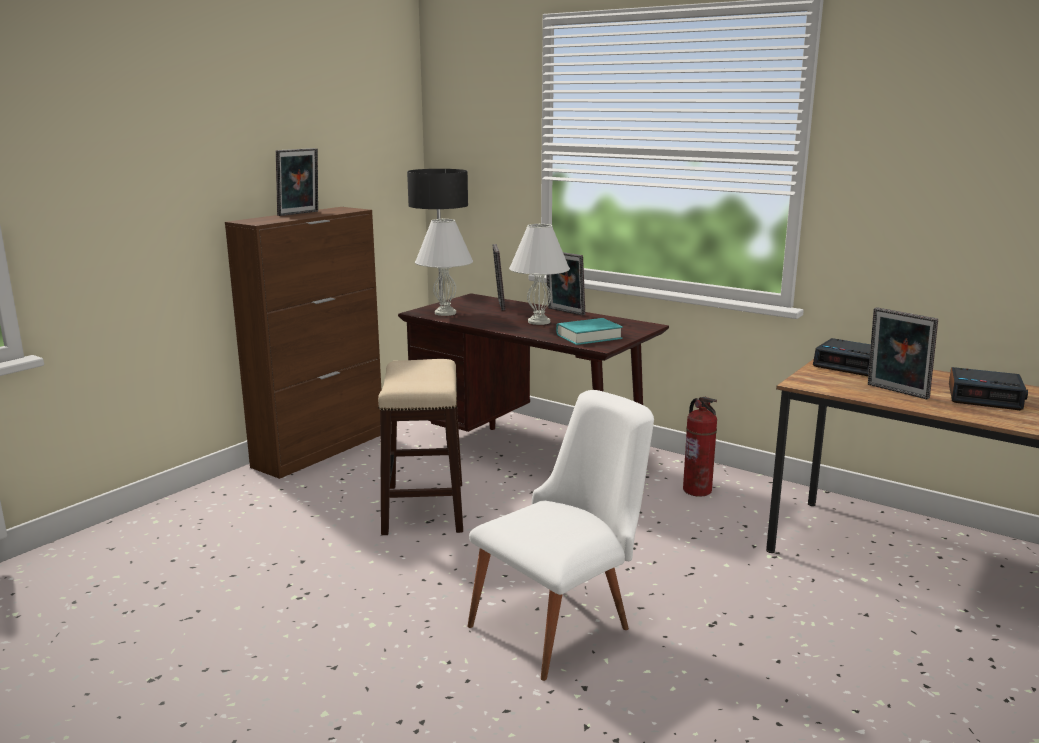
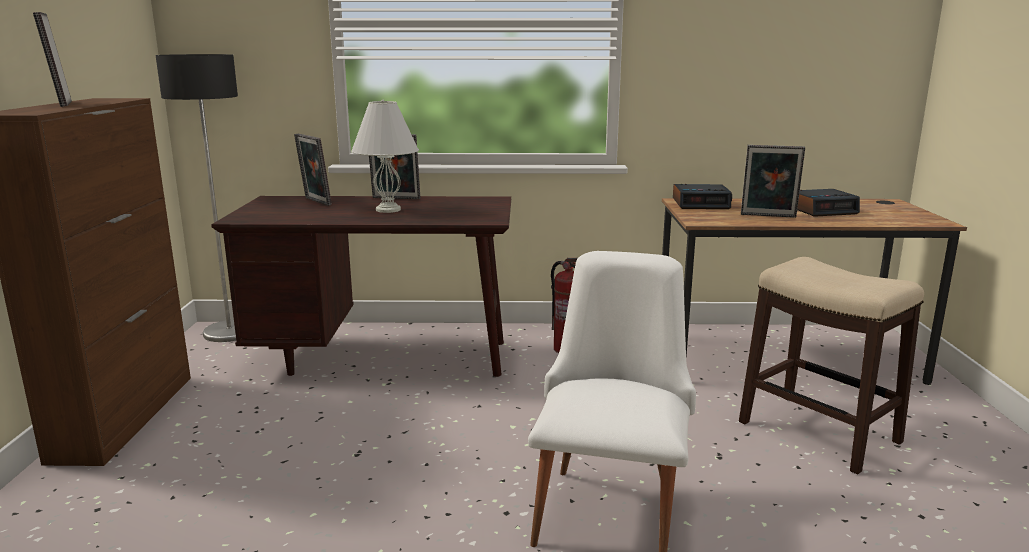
camera: 35 degrees left, 0 degrees up
picture frame [276,148,318,216] -> picture frame turned 150 degrees clockwise [33,12,72,107]
stool [378,359,463,535] -> stool moved to [739,257,924,474]
white table lamp [415,218,473,316] -> none
turquoise book [556,318,623,345] -> none

